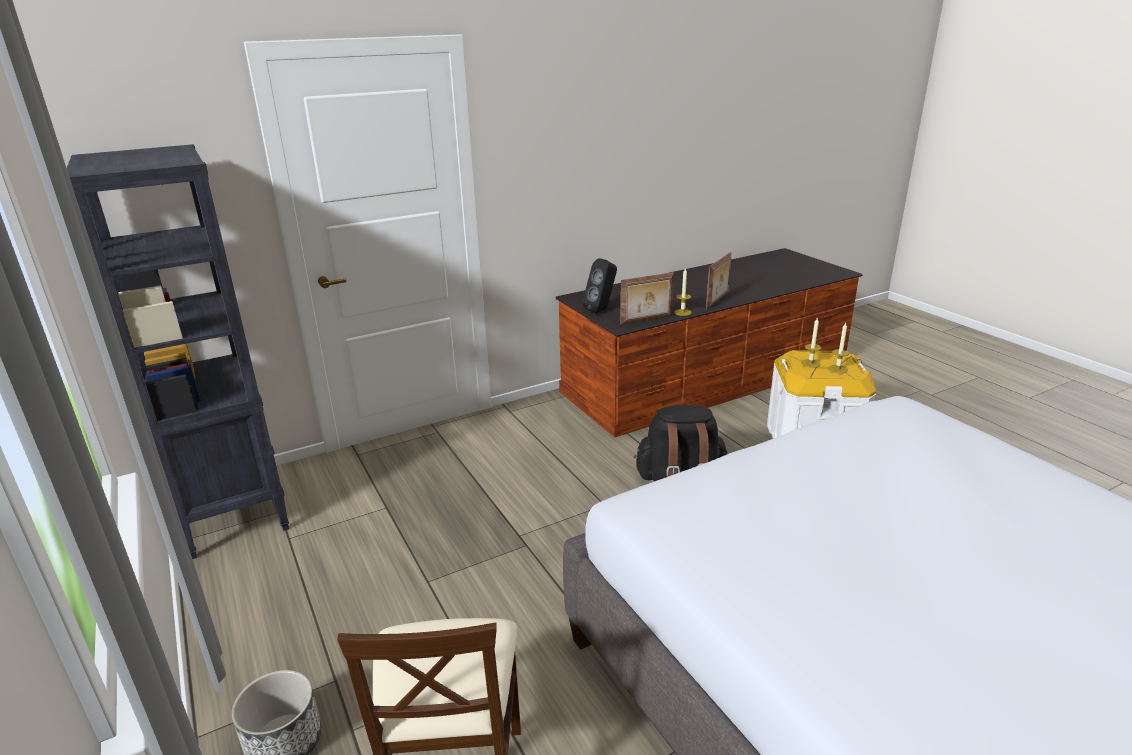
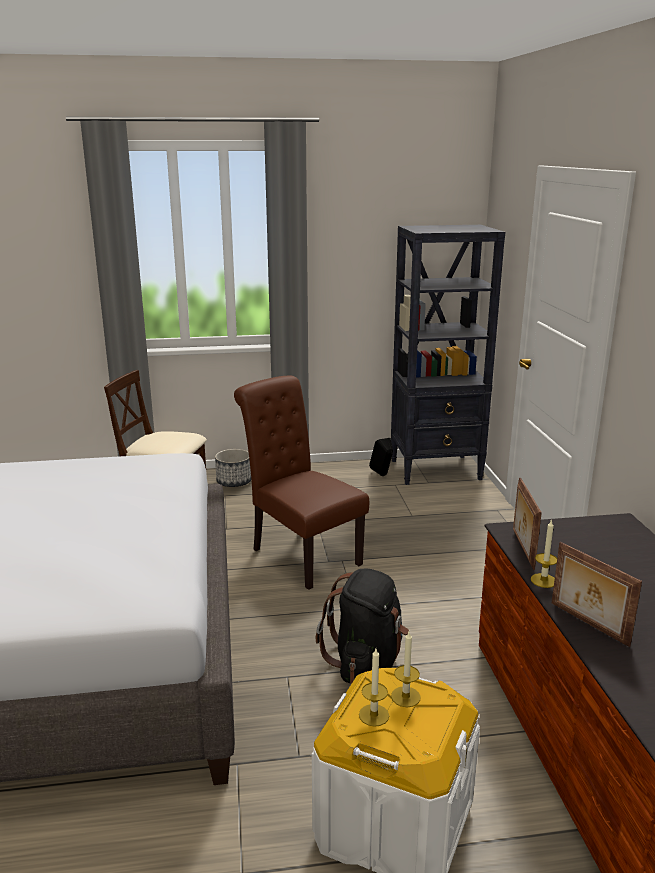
camera: 110 degrees right, 5 degrees down
black speaker [583,258,617,313] -> black speaker moved to [369,438,393,476]
none -> brown chair [234,376,369,590]

